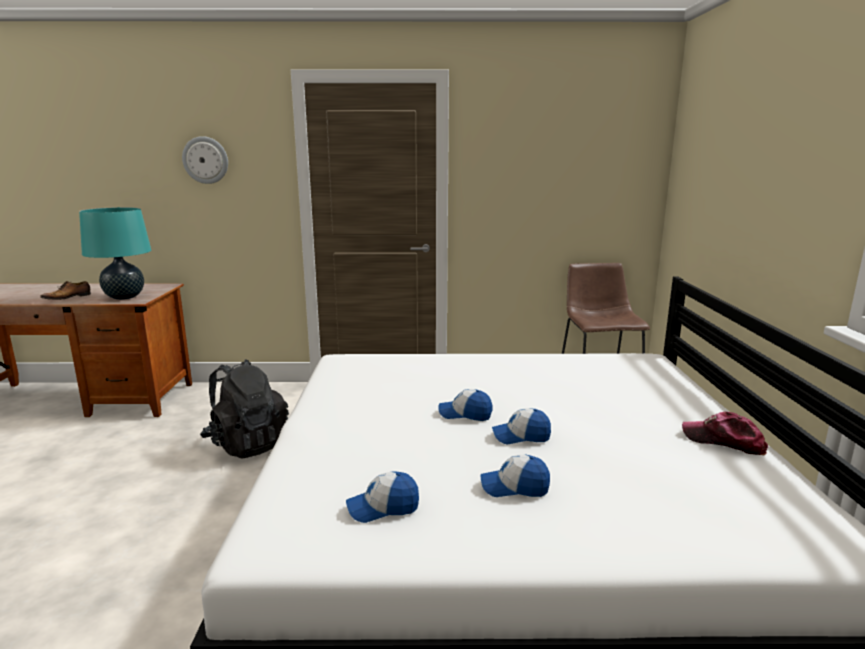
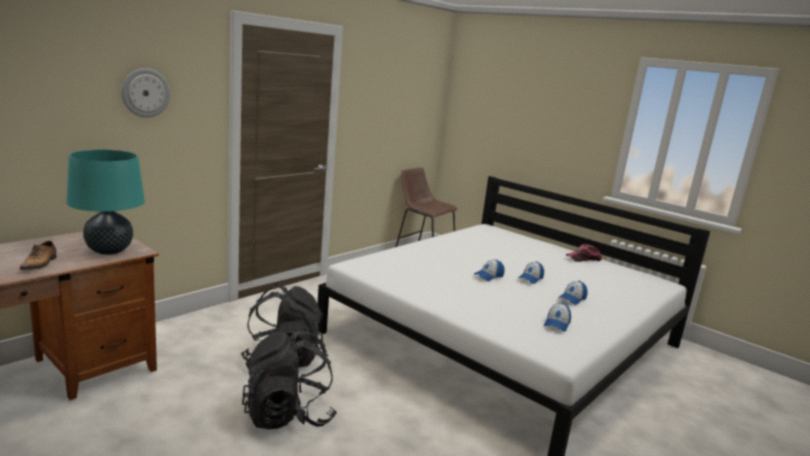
camera: 50 degrees left, 0 degrees up
none -> black backpack [242,329,337,430]

